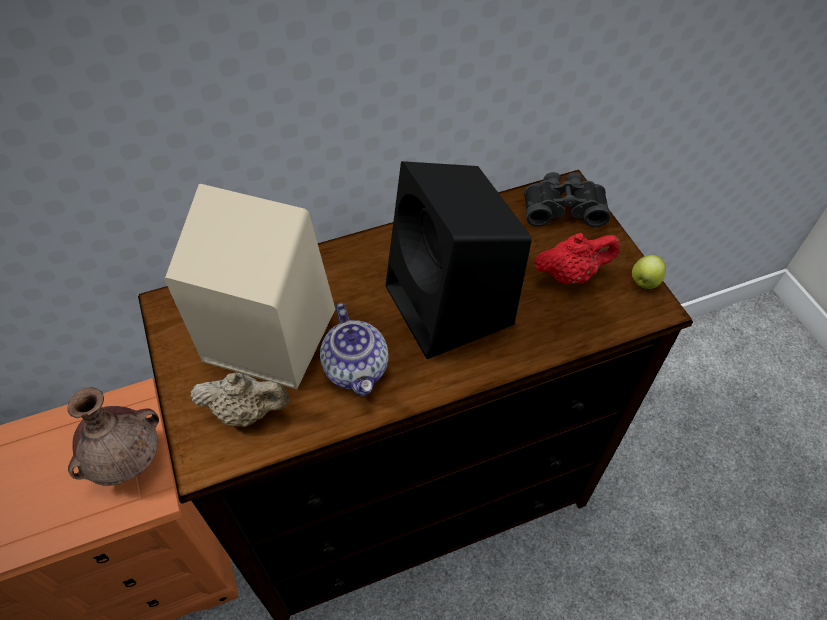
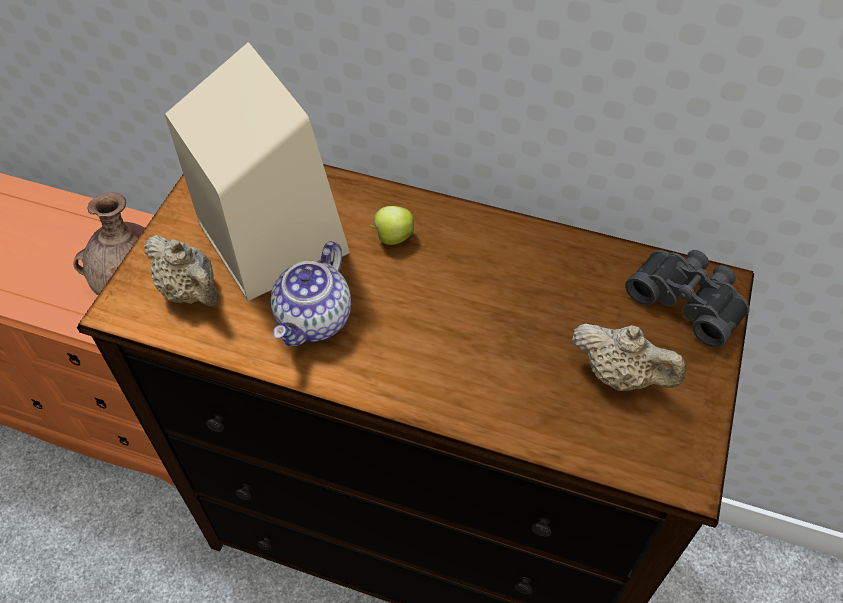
camera: 40 degrees right, 0 degrees up
black speaker [386,161,532,359] -> none
red teapot [534,233,620,284] -> beige teapot [572,323,686,391]
apple [632,255,666,289] -> apple moved to [370,206,414,245]

